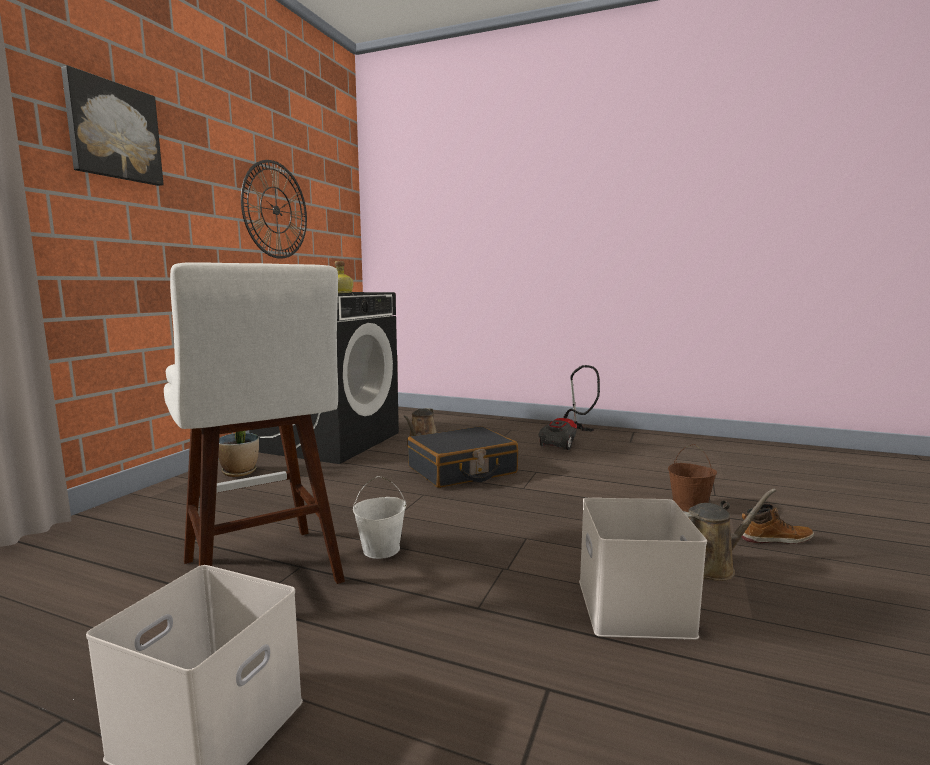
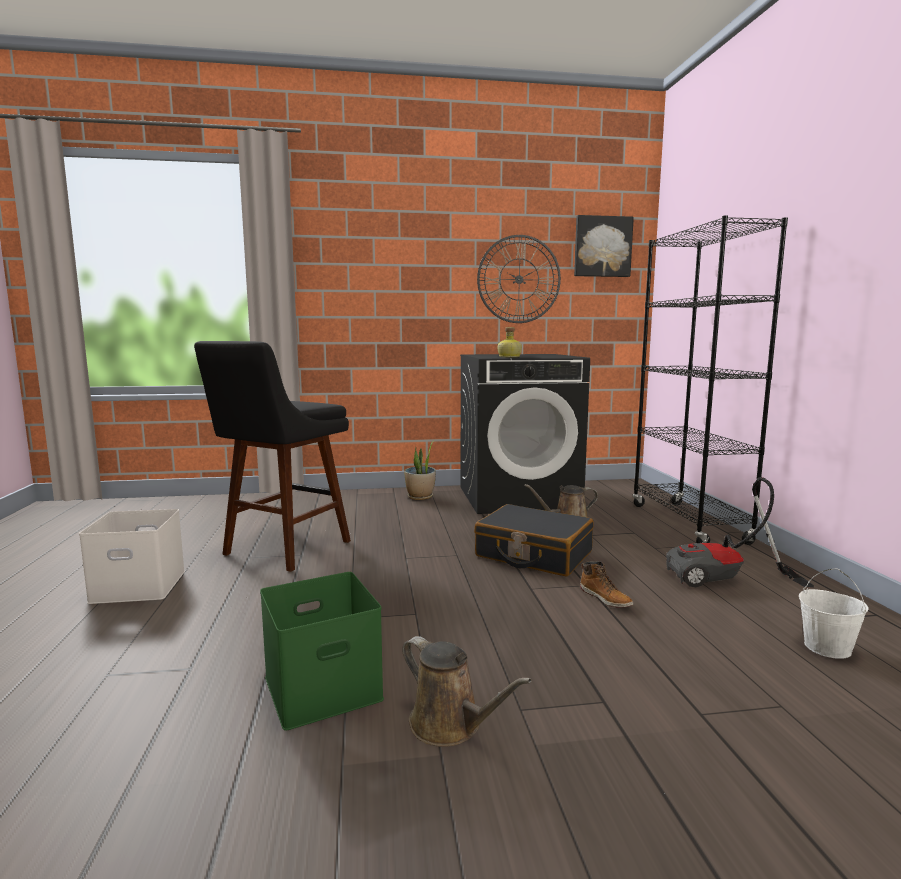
camera: 60 degrees right, 0 degrees up
picture [61,65,164,186] -> picture moved to [574,215,634,277]
white stool [164,262,345,584] -> black stool [194,341,351,572]
white bucket [353,476,406,559] -> white bucket moved to [799,568,869,659]
white storage box [579,498,707,640] -> green storage box [260,572,384,730]
brown bucket [668,444,717,512] -> none
boot [742,504,814,544] -> boot moved to [580,561,633,608]
none -> black bookcase [632,215,788,545]

